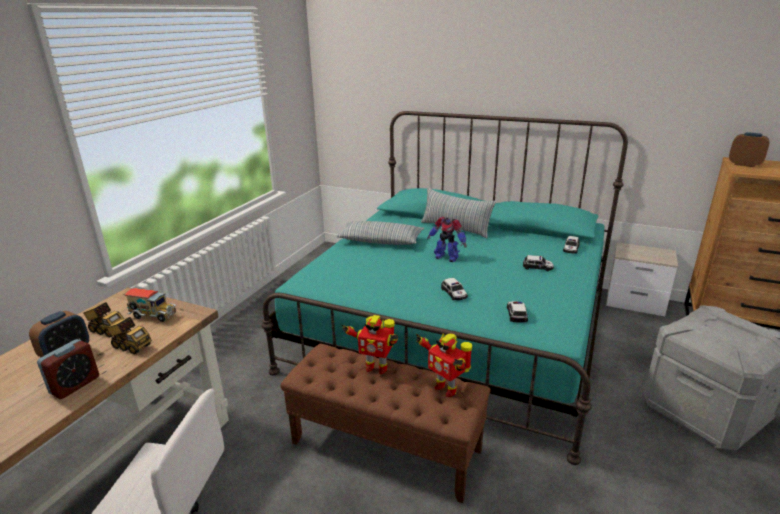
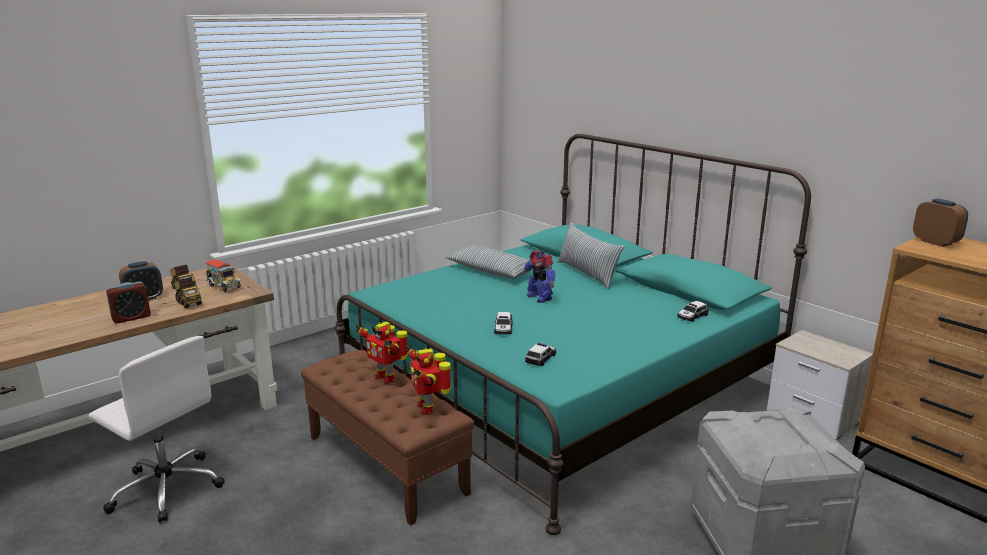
camera: 25 degrees right, 5 degrees down
toy car [523,255,554,272] -> none

